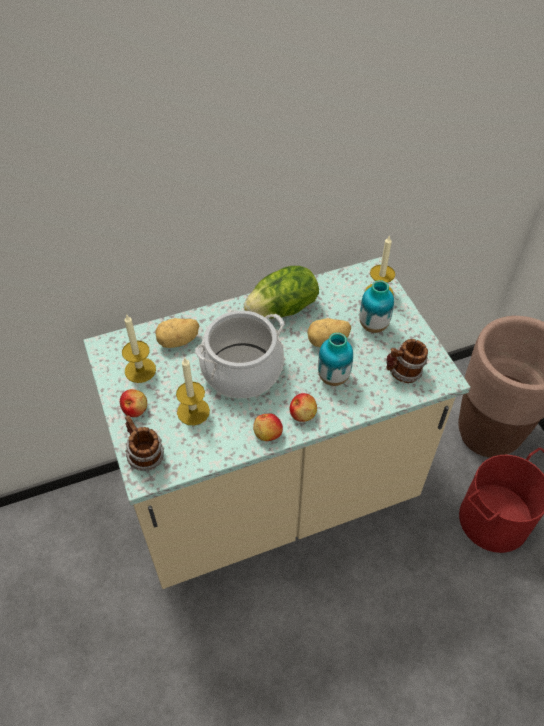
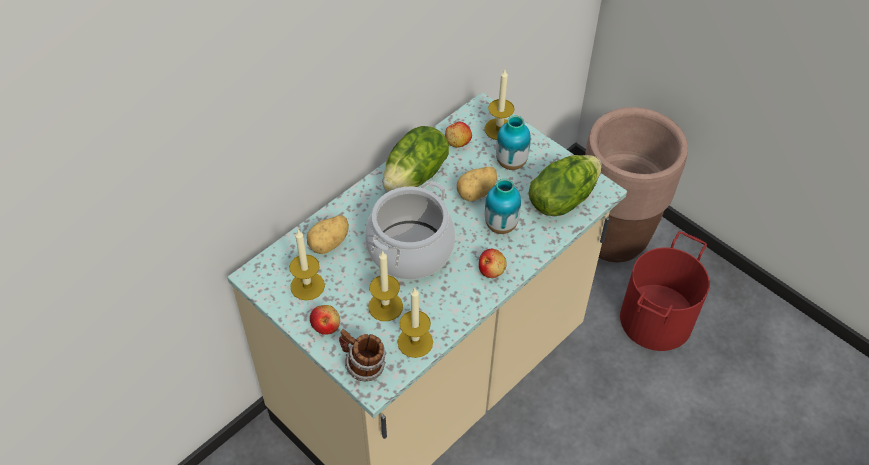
camera: 25 degrees left, 0 degrees up
apple [253,413,283,441] -> apple moved to [445,121,472,147]
mug [386,339,428,383] -> lettuce [528,155,602,216]
none -> candle [397,287,433,358]

